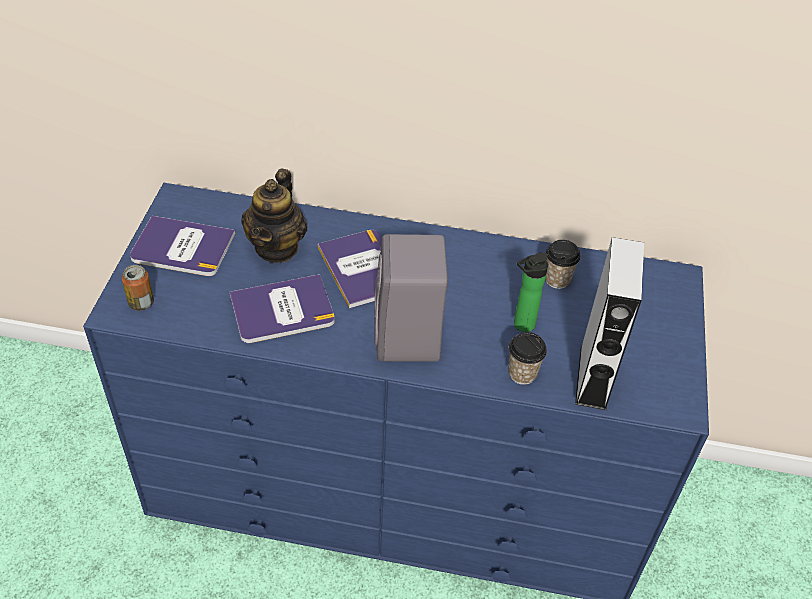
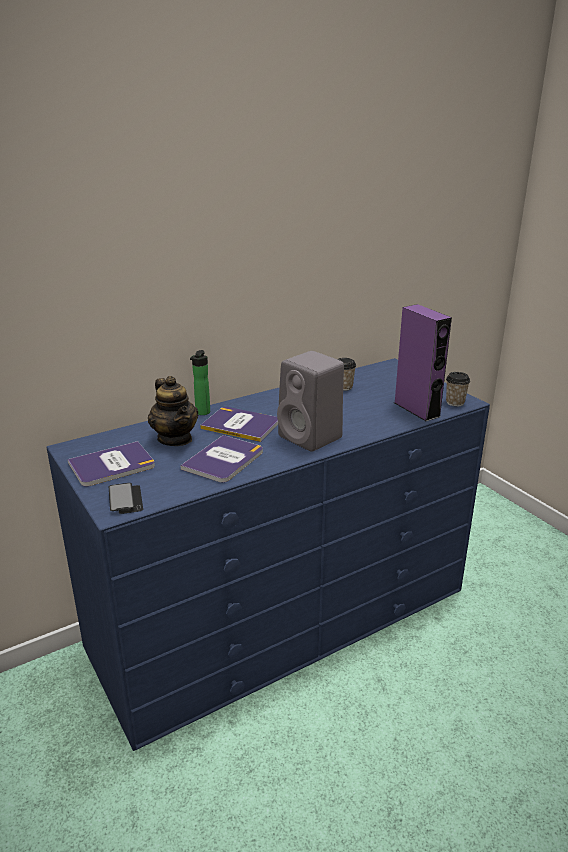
camera: 40 degrees left, 20 degrees down
can [122,265,154,311] -> phone [109,483,143,514]
cup [508,332,547,385] -> cup moved to [446,372,470,406]
bottle [514,253,548,332] -> bottle moved to [190,350,210,415]
grey speaker [575,237,644,410] -> purple speaker [395,304,452,421]

